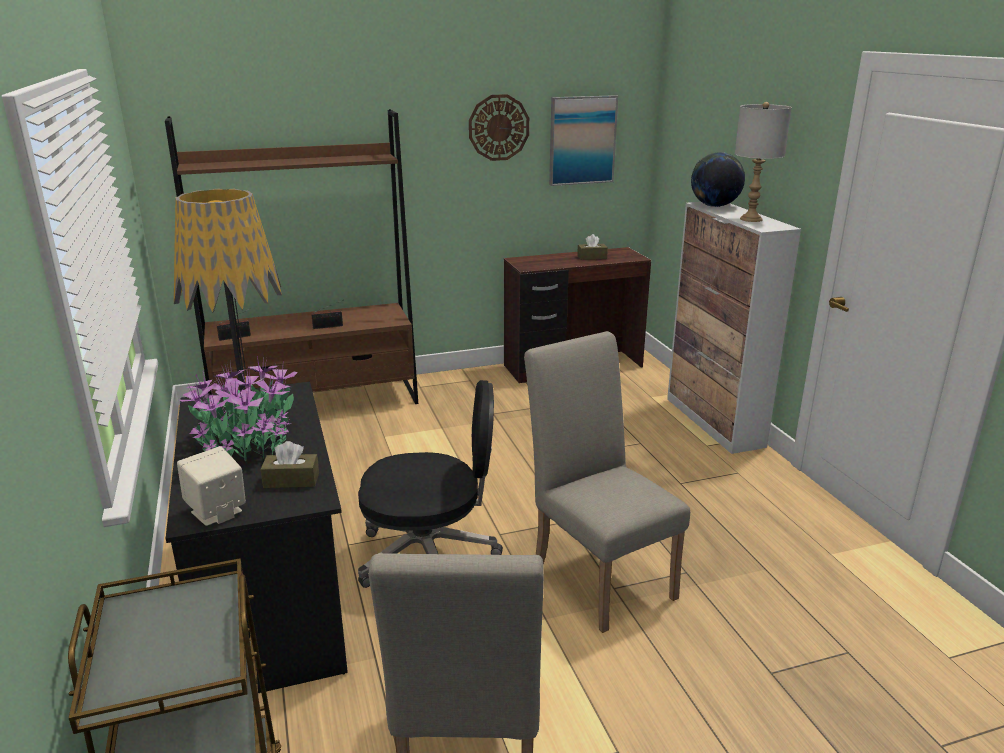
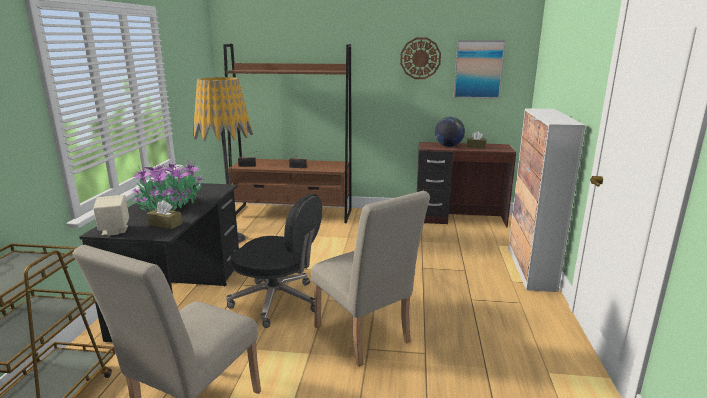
camera: 25 degrees right, 5 degrees down
beige chair [524,331,690,633] -> beige chair turned 150 degrees clockwise [311,191,430,367]
globe [691,152,745,207] -> globe moved to [435,117,465,147]
grey table lamp [735,102,792,222] -> none

